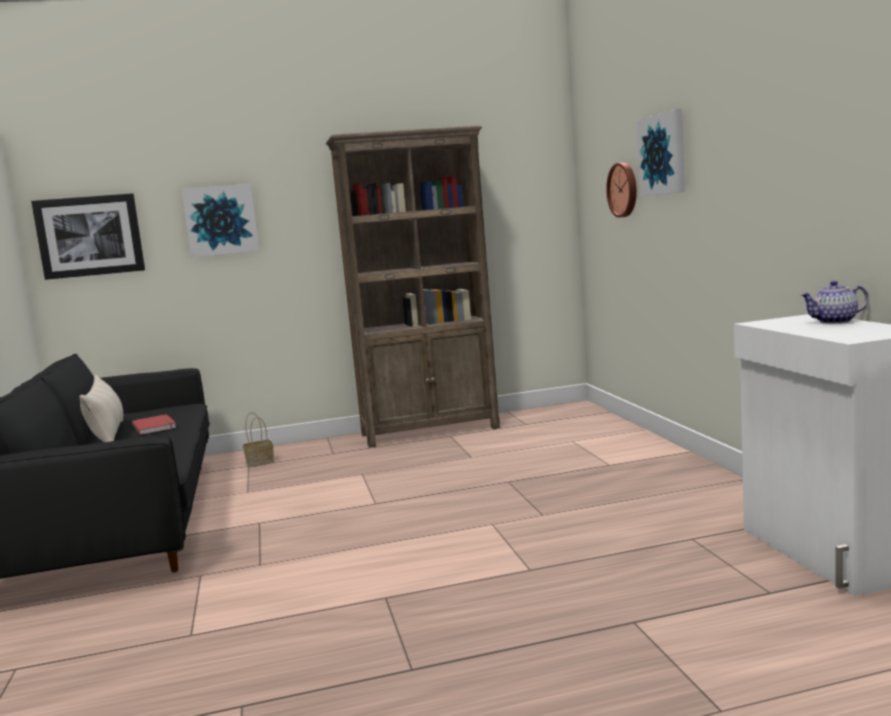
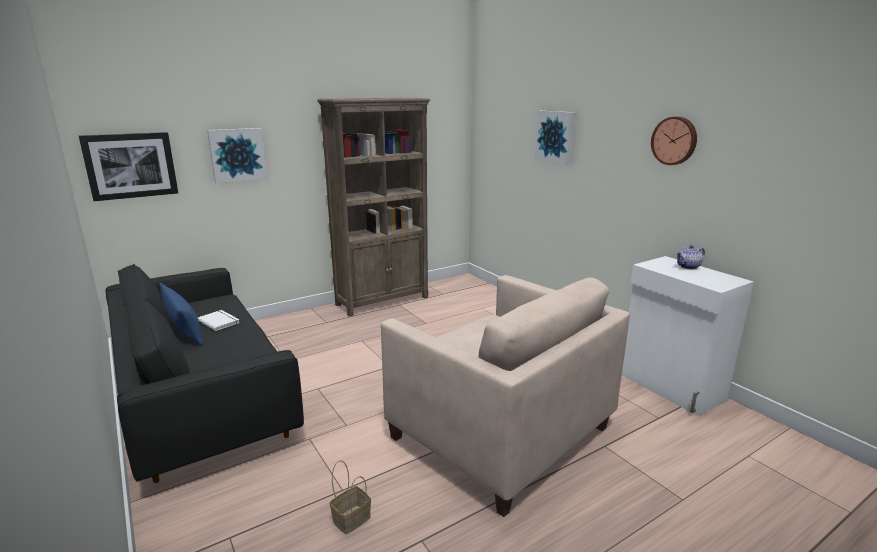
camera: 20 degrees left, 10 degrees up
beige pillow [79,375,123,442] -> blue pillow [160,282,203,346]
red book [132,414,177,435] -> white book [198,310,240,331]
basket [243,412,274,468] -> basket moved to [330,460,371,534]
wall clock [606,163,637,218] -> wall clock moved to [651,116,697,165]
none -> beige armchair [381,275,630,517]

